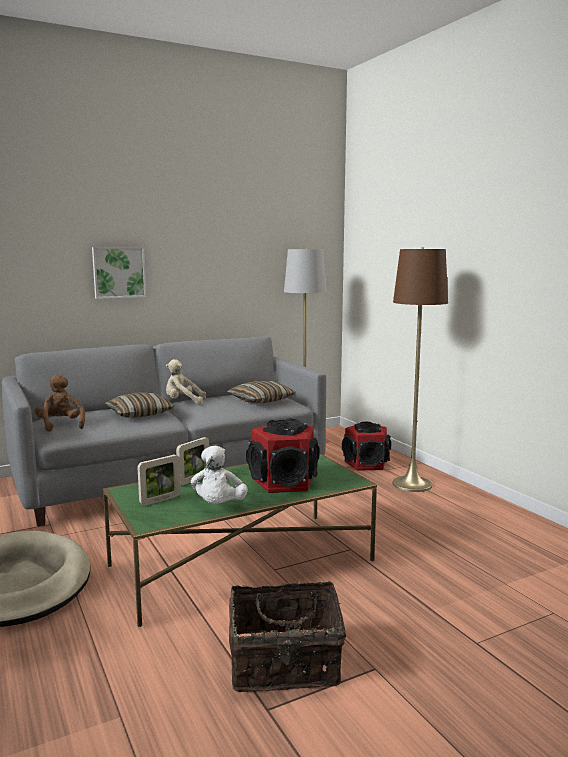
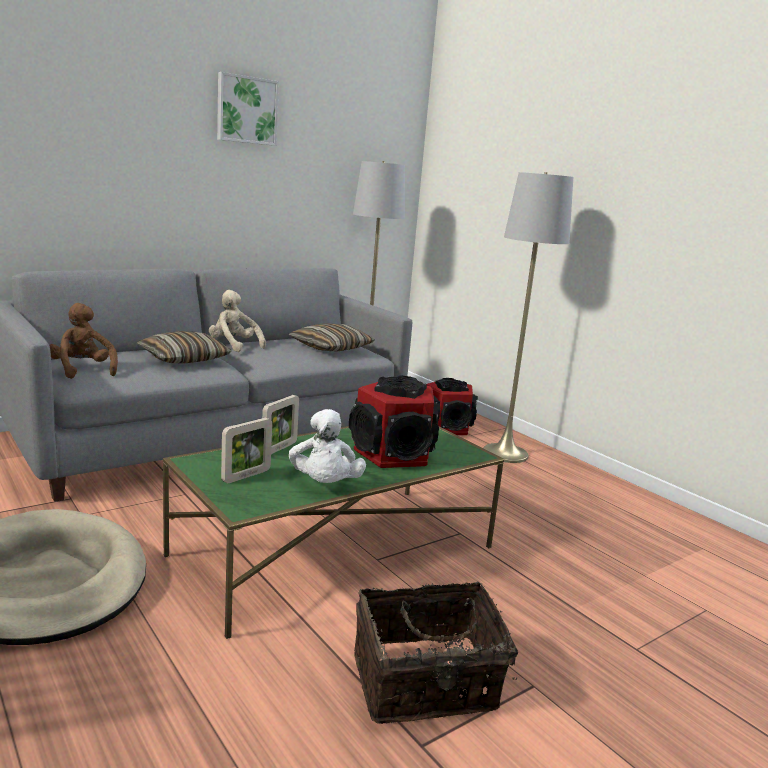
camera: 10 degrees left, 5 degrees up
picture [92,247,146,299] -> picture moved to [217,72,279,146]
beige plush toy [166,359,206,405] -> beige plush toy turned 45 degrees clockwise [209,290,266,352]
brown floor lamp [392,247,448,492] -> grey floor lamp [483,172,573,463]

